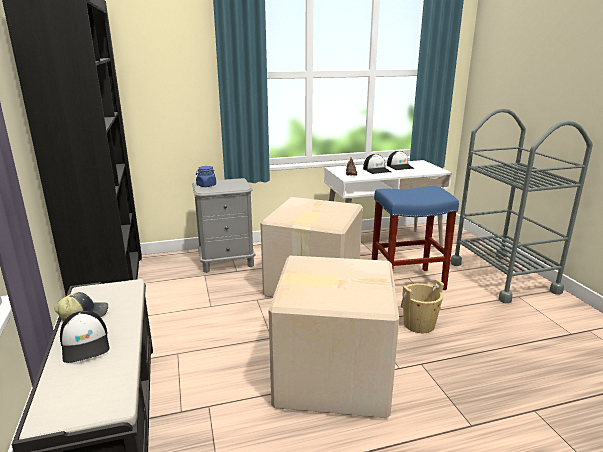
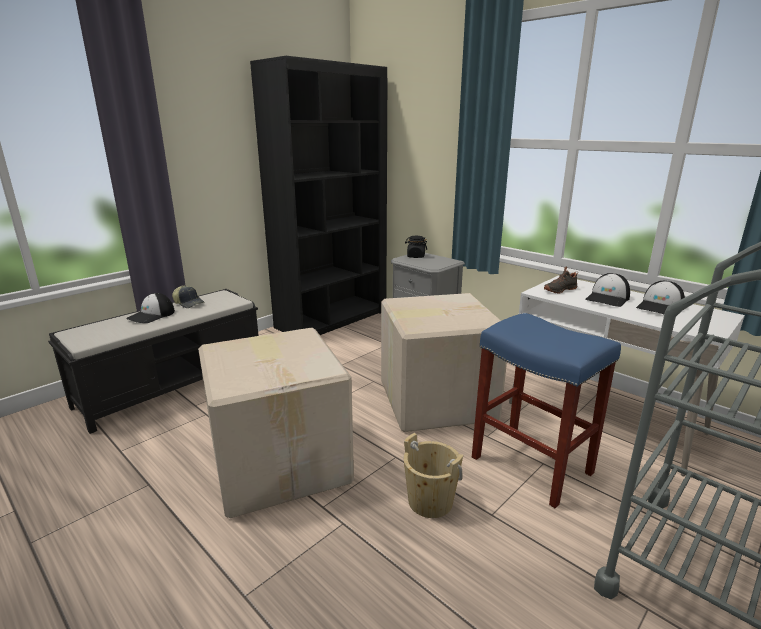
camera: 60 degrees right, 0 degrees up
blue jar [196,166,216,187] -> black jar [405,236,427,258]

